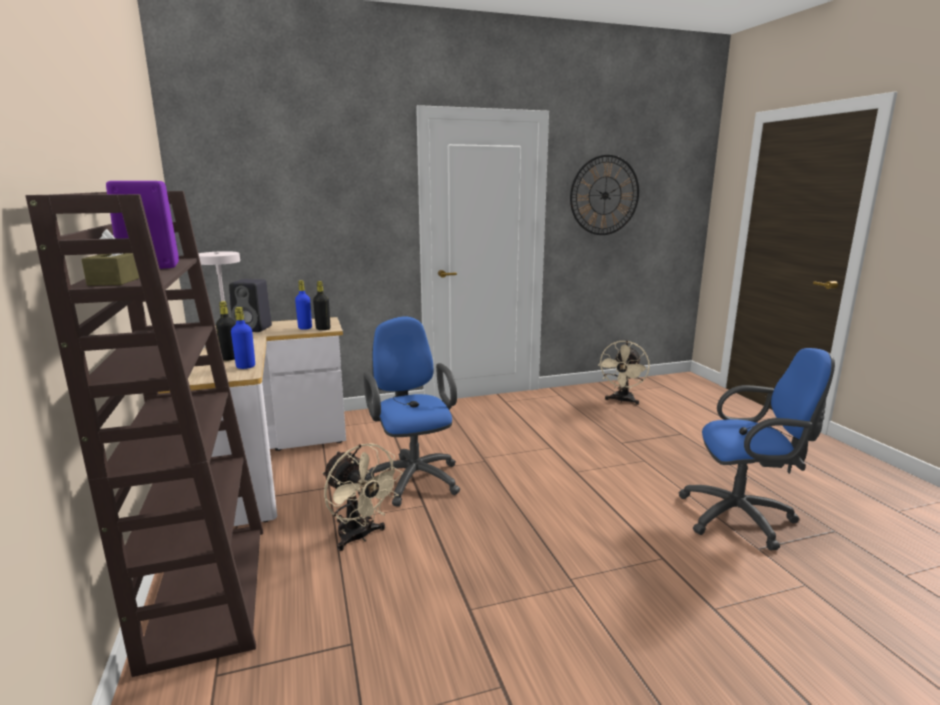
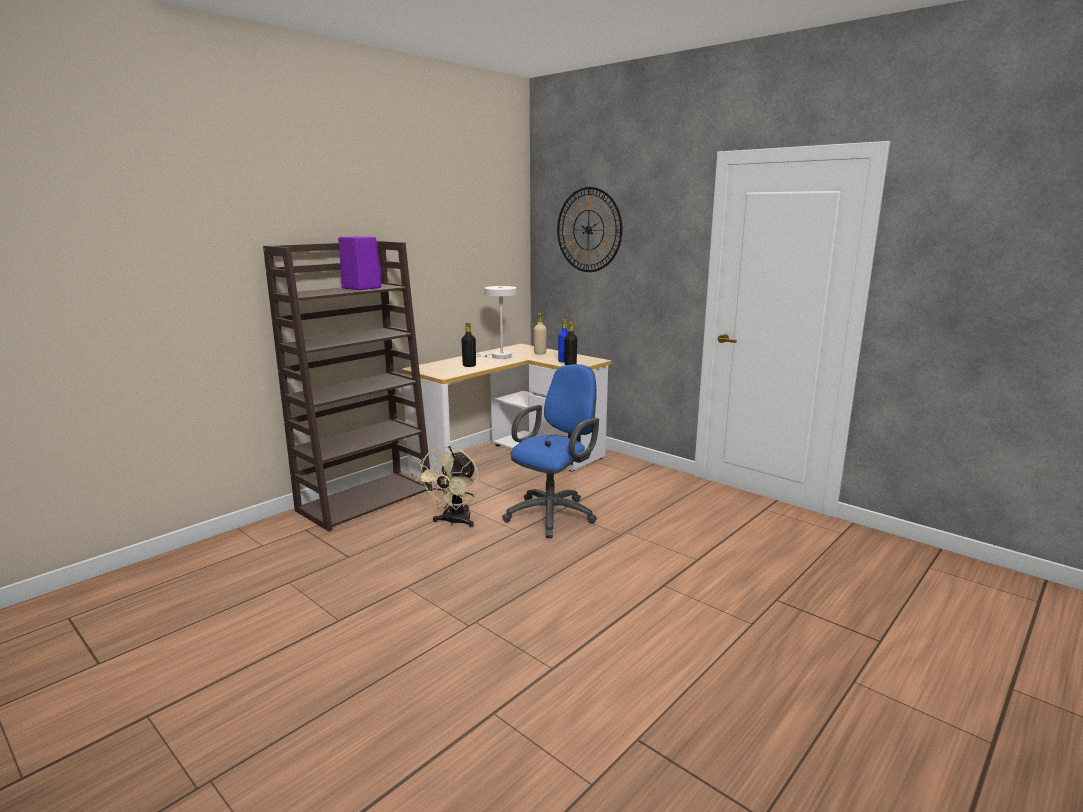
camera: 60 degrees right, 0 degrees up
brown tissue box [81,229,139,286] -> none
black speaker [229,279,272,332] -> beige bottle [534,313,547,355]
blue bottle [231,307,255,369] -> none
wall clock [570,155,639,235] -> wall clock moved to [557,187,622,272]
beige fan [598,341,649,405] -> none
blue office chair [678,348,835,551] -> none

